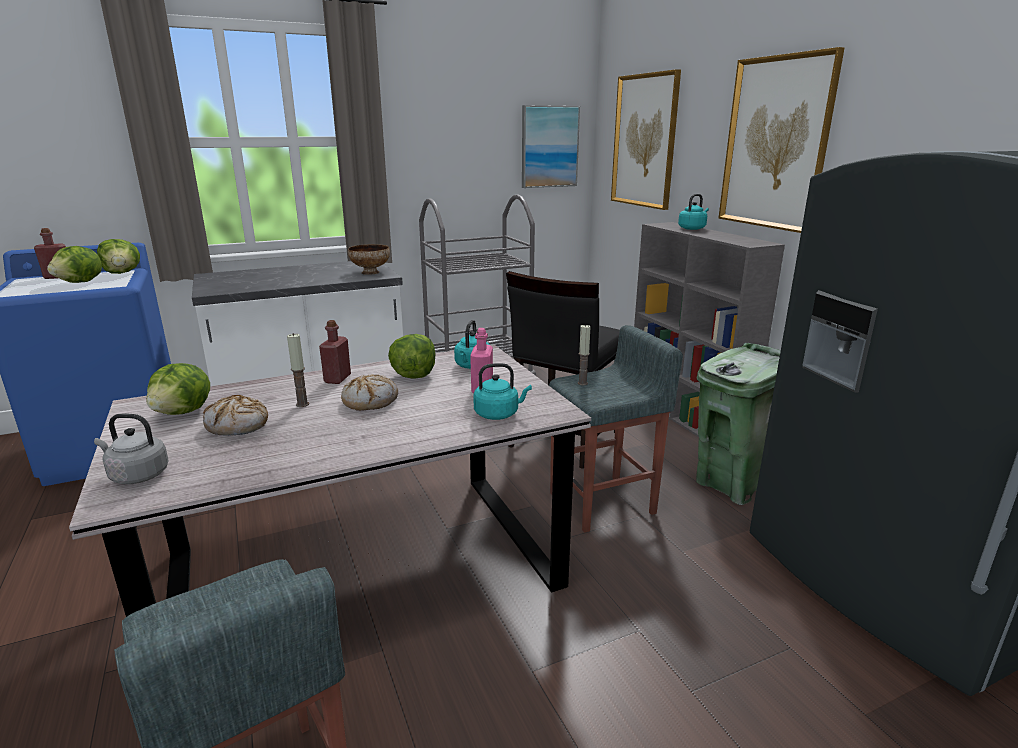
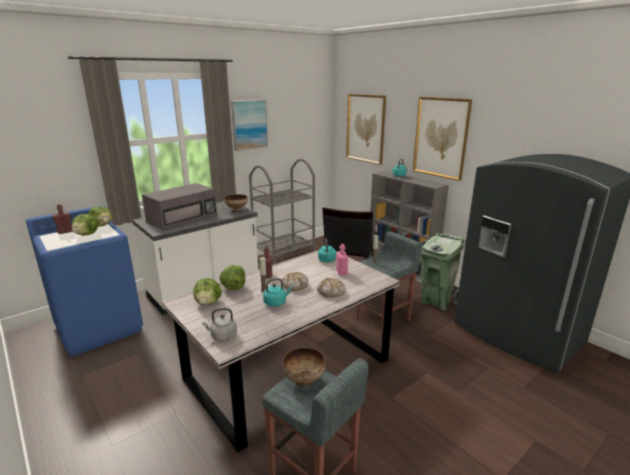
camera: 15 degrees left, 0 degrees up
bread [203,395,268,436] -> bread moved to [317,278,346,297]
lettuce [388,334,436,379] -> lettuce moved to [219,265,245,290]
turquoise kettle [473,363,532,420] -> turquoise kettle moved to [263,278,292,307]
picture [522,105,580,188] -> picture moved to [231,99,268,151]
none -> grey microwave [142,183,217,231]
none -> bowl [282,347,326,388]

